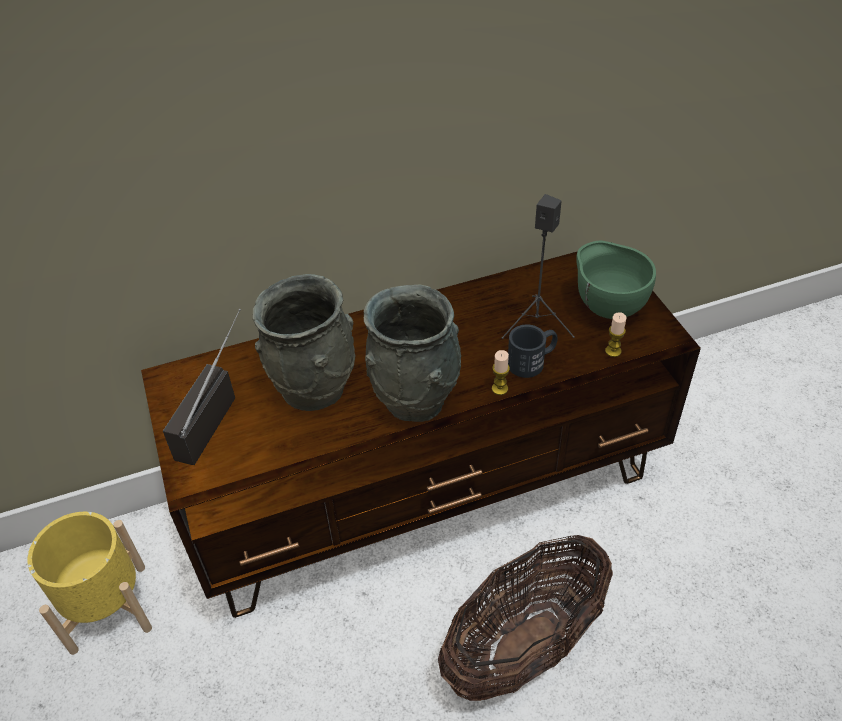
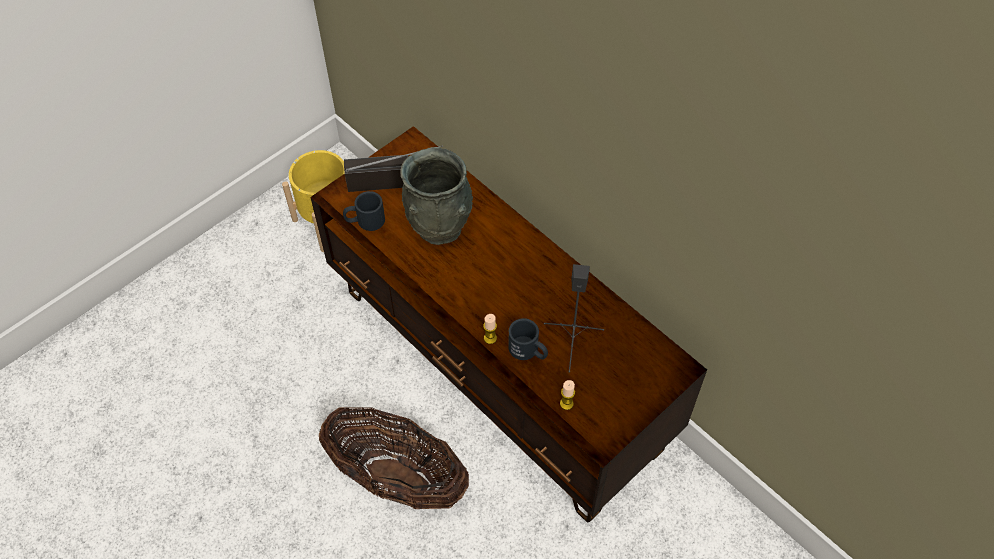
camera: 65 degrees right, 10 degrees up
grey vase [364,284,461,422] -> none
green bowl [576,241,656,319] -> none
none -> black mug [343,191,385,231]

